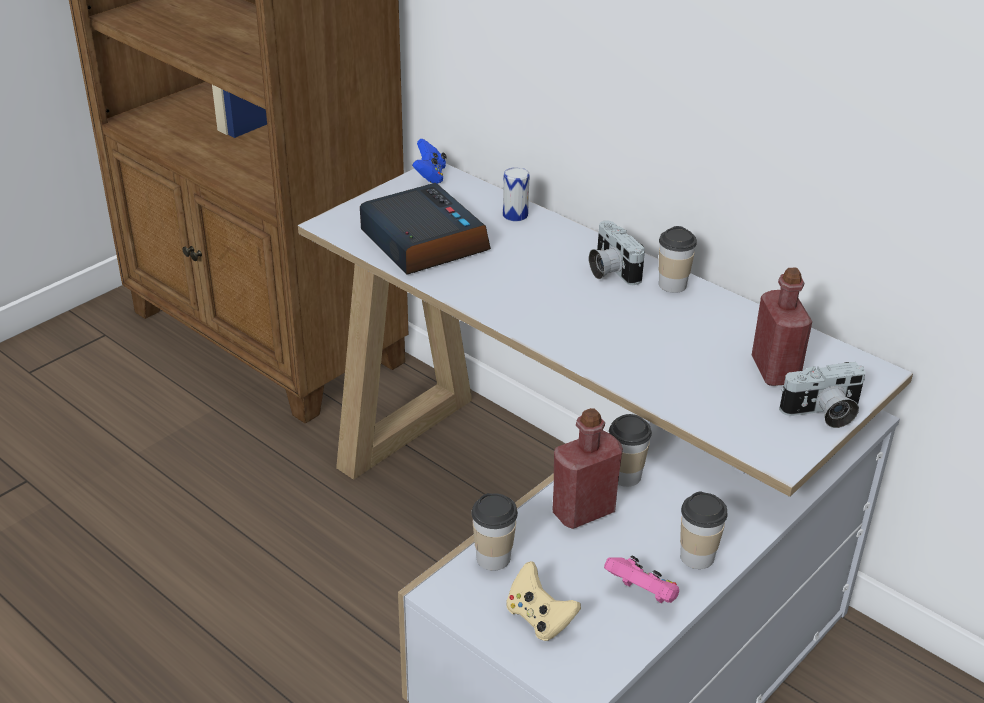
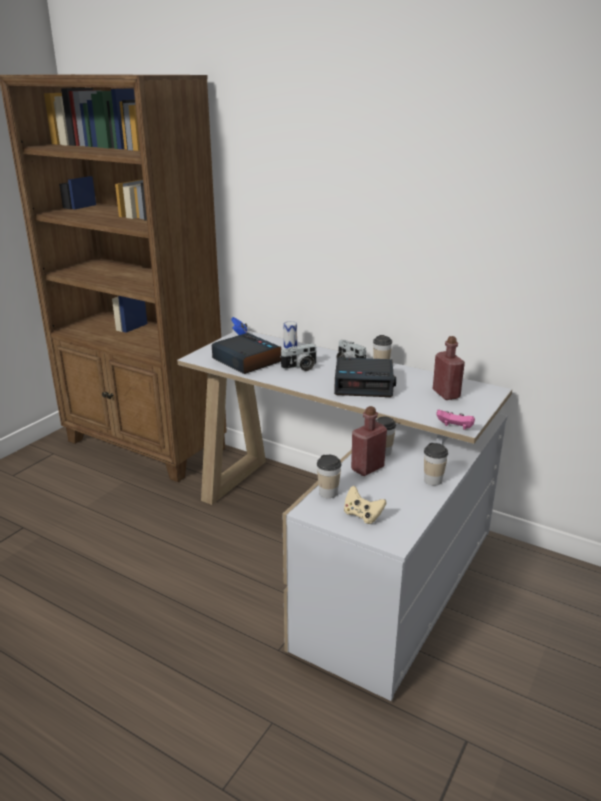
camera: 10 degrees left, 10 degrees down
pink game controller [604,556,679,603] -> pink game controller moved to [436,410,475,430]
camera [779,362,865,428] -> camera moved to [280,343,317,371]
none -> alarm clock [334,357,396,397]

